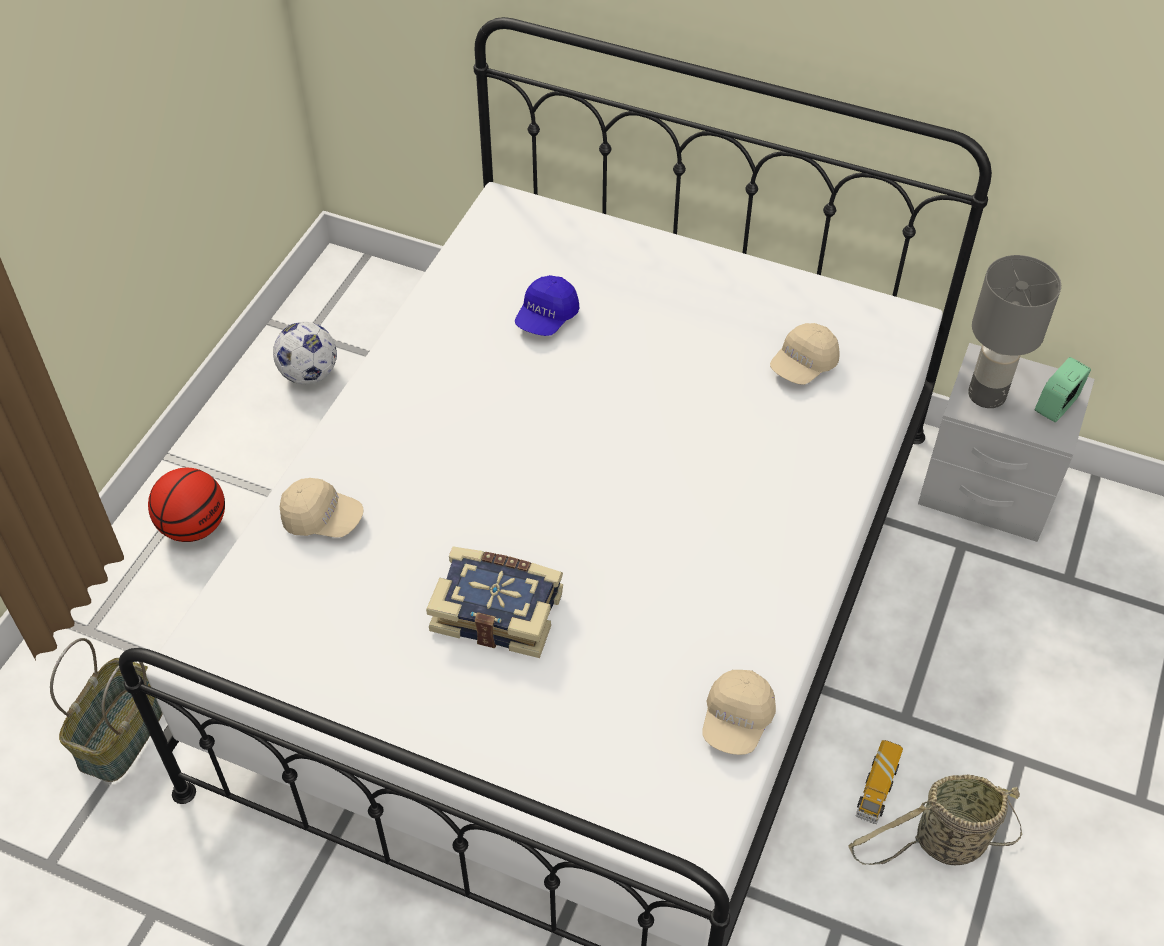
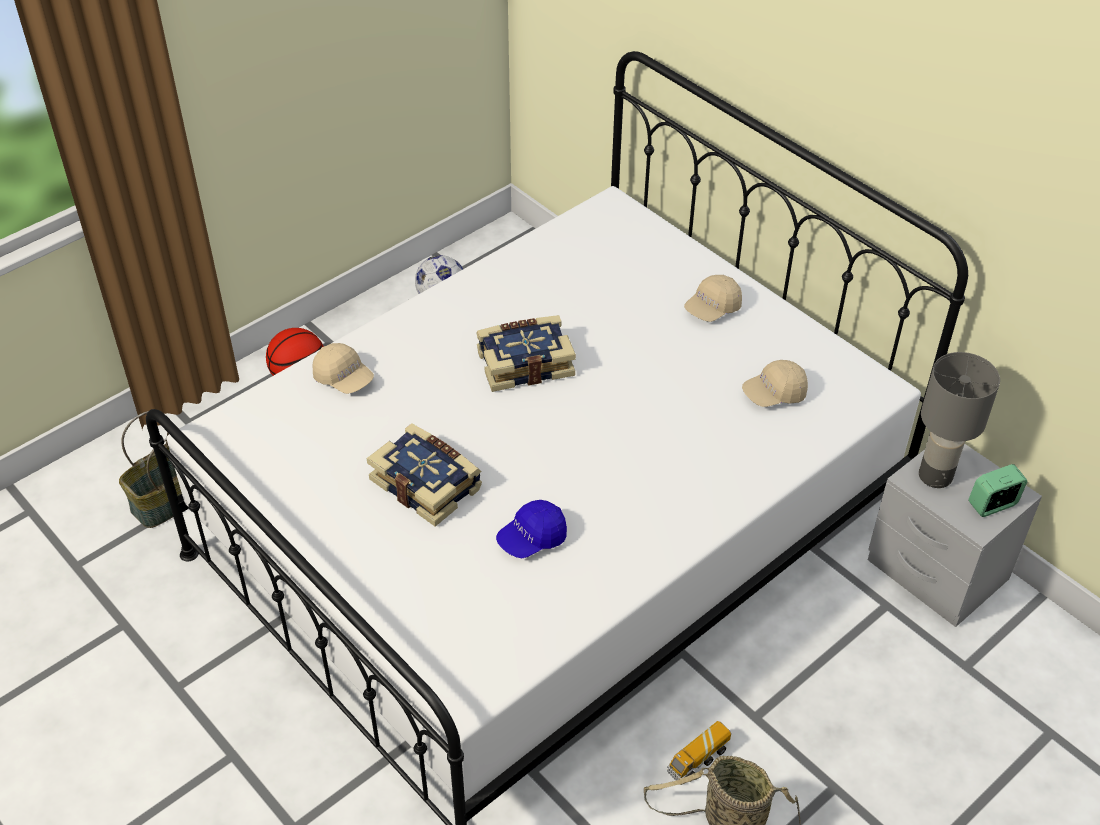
camera: 25 degrees right, 5 degrees down
blue cap [515,275,579,336] -> blue cap moved to [496,500,567,558]
beige cap [702,670,776,755] -> beige cap moved to [684,275,742,322]
none -> book [476,315,576,392]

